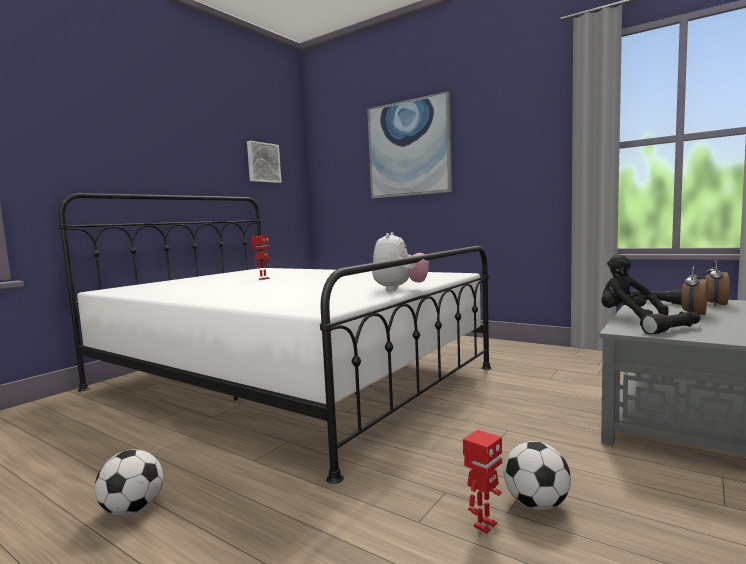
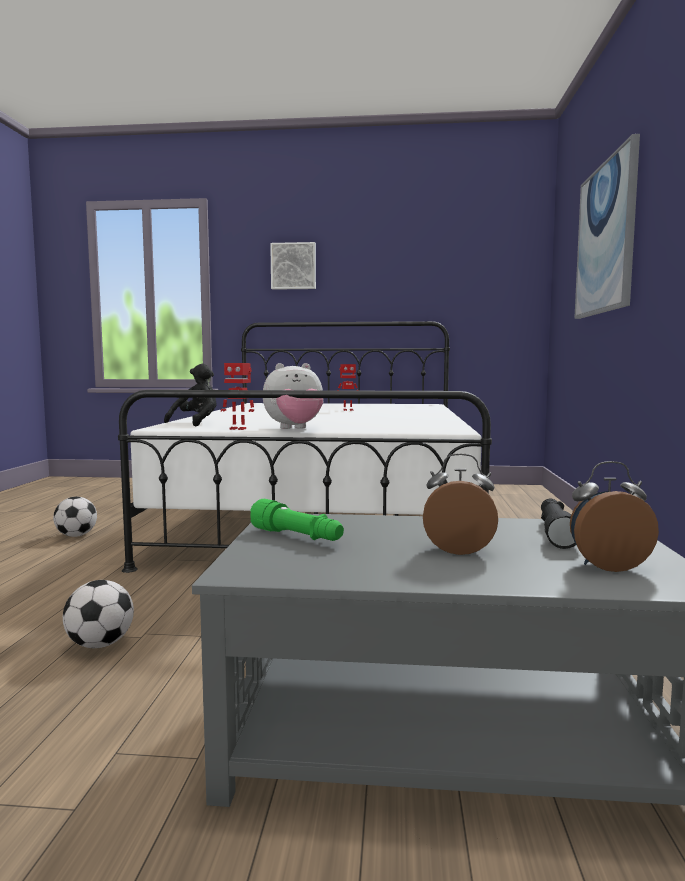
camera: 60 degrees right, 0 degrees up
picture [247,141,281,183] -> picture moved to [270,242,316,290]
toy robot [463,430,502,534] -> toy robot moved to [221,363,254,430]
black plush toy [601,254,668,319] -> black plush toy moved to [164,364,216,426]
black flashlight [640,312,701,335] -> green flashlight [250,499,344,541]

